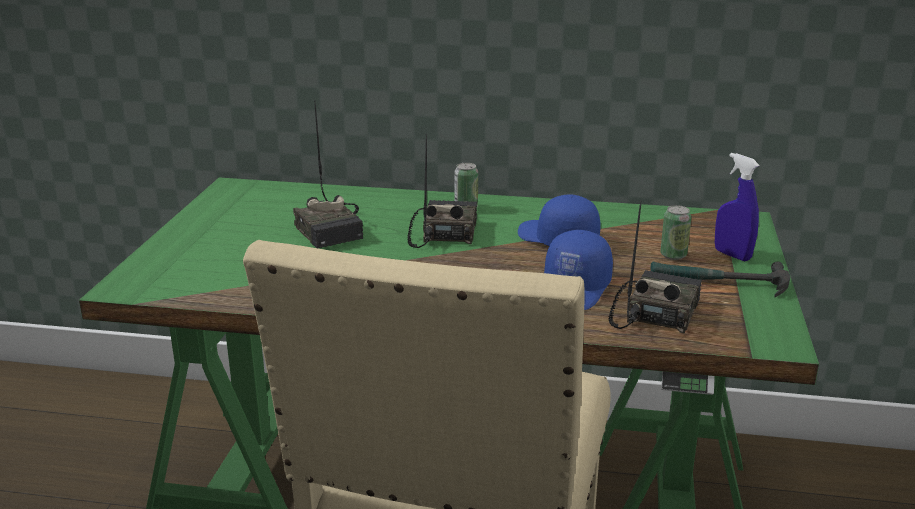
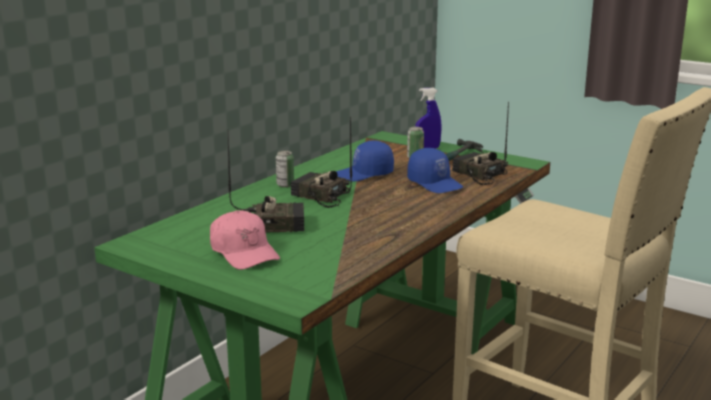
camera: 65 degrees left, 5 degrees down
none -> pink cap [210,210,280,270]

